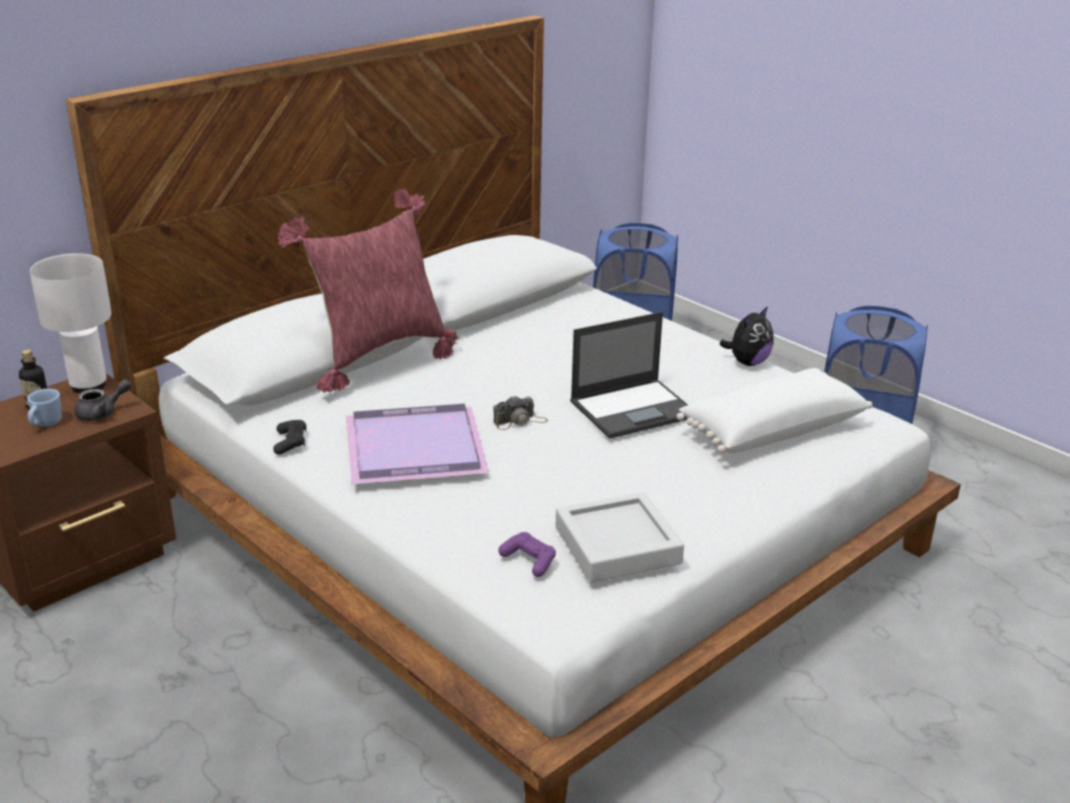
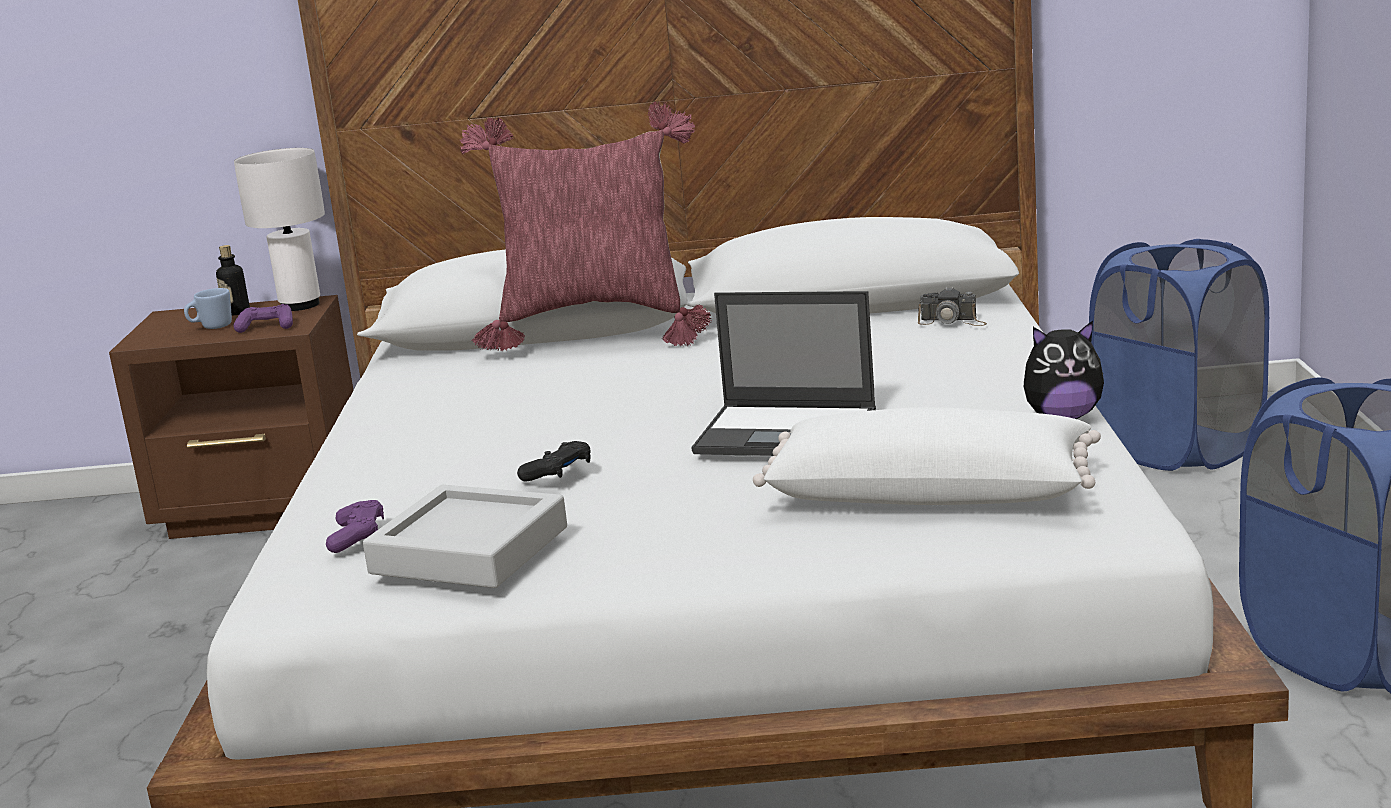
camera: 45 degrees right, 10 degrees down
grey teapot [74,379,131,421] -> purple game controller [233,304,293,333]
black game controller [273,420,306,455] -> black game controller moved to [517,441,591,482]
purple tray [346,404,489,484] -> none
camera [493,395,548,430] -> camera moved to [918,287,987,326]

